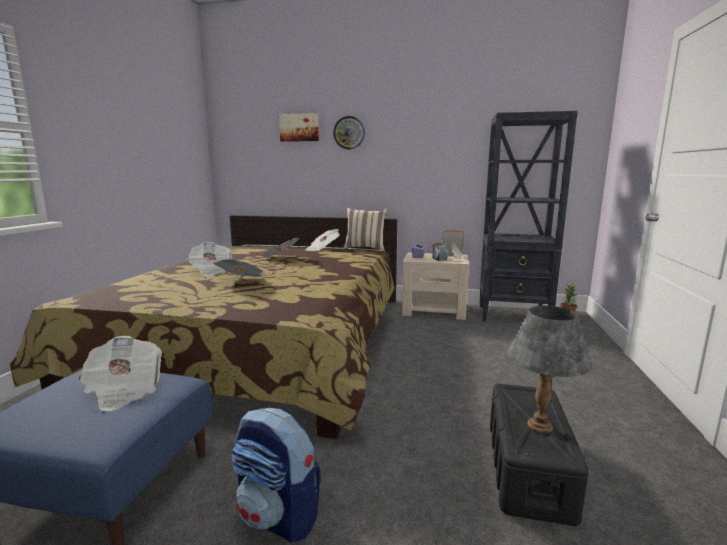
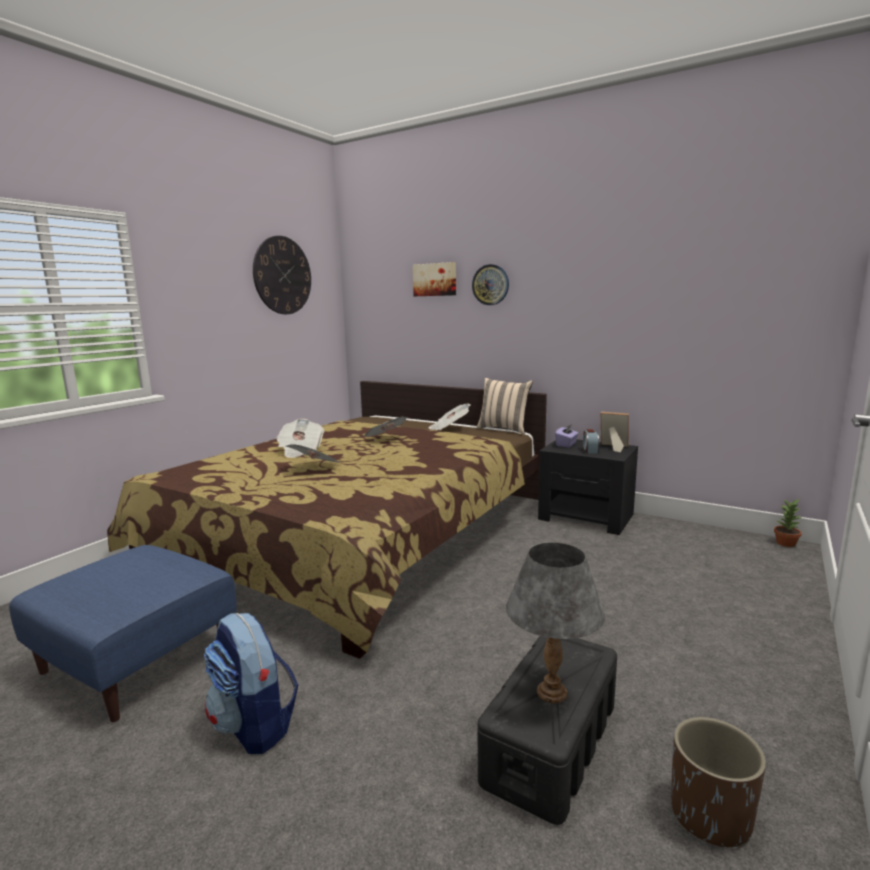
camera: 20 degrees right, 0 degrees up
newspaper [79,336,162,412] -> none
beige nightstand [402,253,469,320] -> black nightstand [538,439,638,535]
black bookcase [479,111,578,322] -> none
none -> wall clock [253,236,311,314]
none -> brown planter [671,717,766,848]

